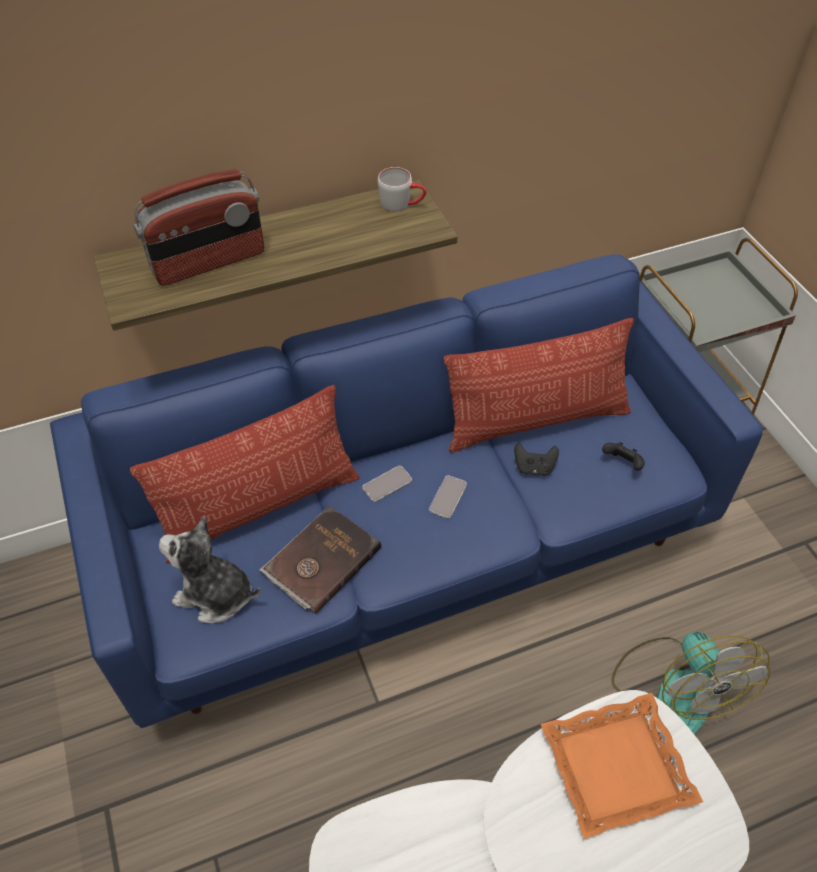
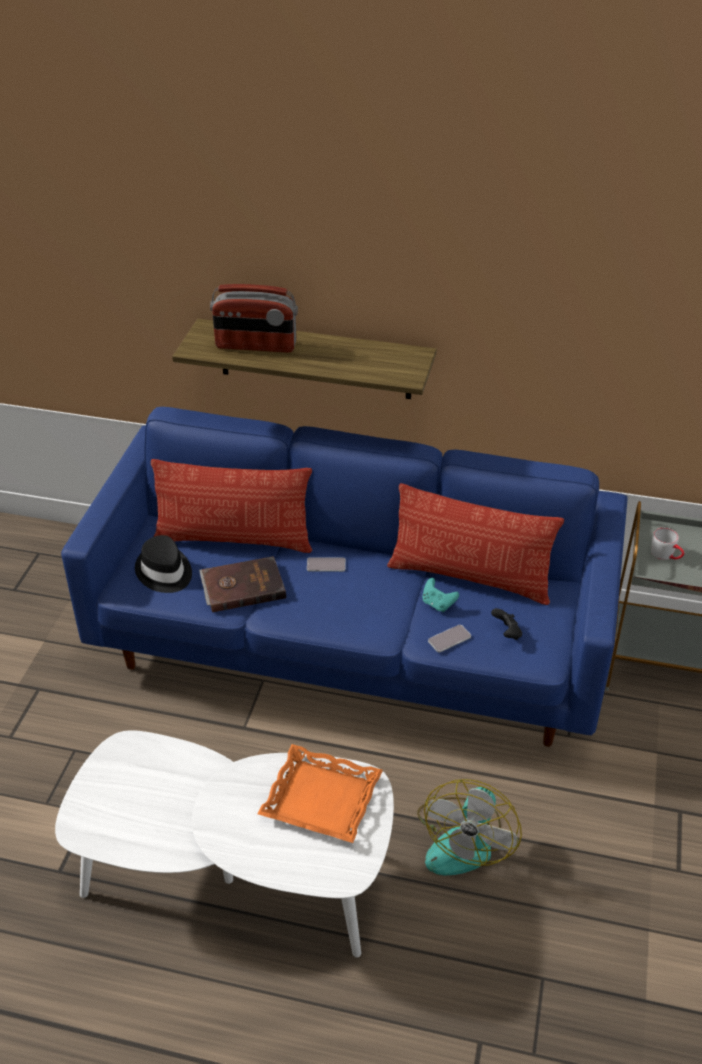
camera: 35 degrees right, 10 degrees down
plush toy [159,515,261,623] -> black hat [135,535,192,593]
grey mug [378,167,426,212] -> grey mug moved to [651,528,684,560]
phone [429,475,467,519] -> phone moved to [428,625,471,652]
black game controller [514,443,559,476] -> turquoise game controller [422,578,459,612]

